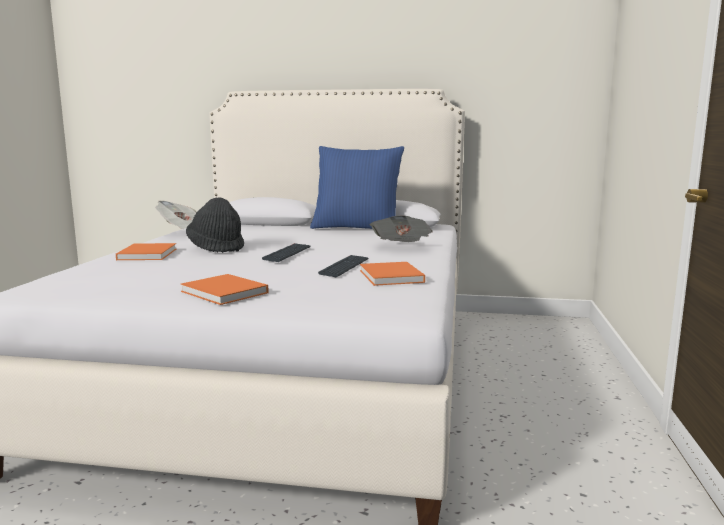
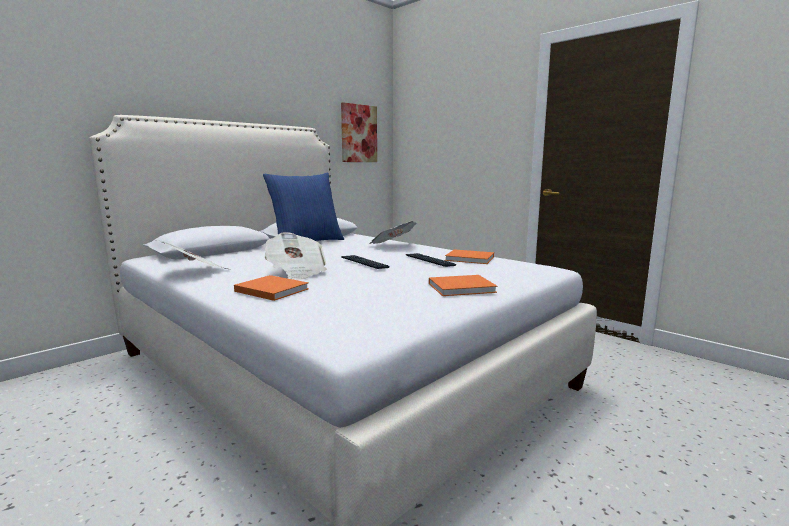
camera: 55 degrees left, 0 degrees up
black hat [186,197,244,253] -> newspaper [264,232,327,280]
none -> picture [341,102,377,162]

